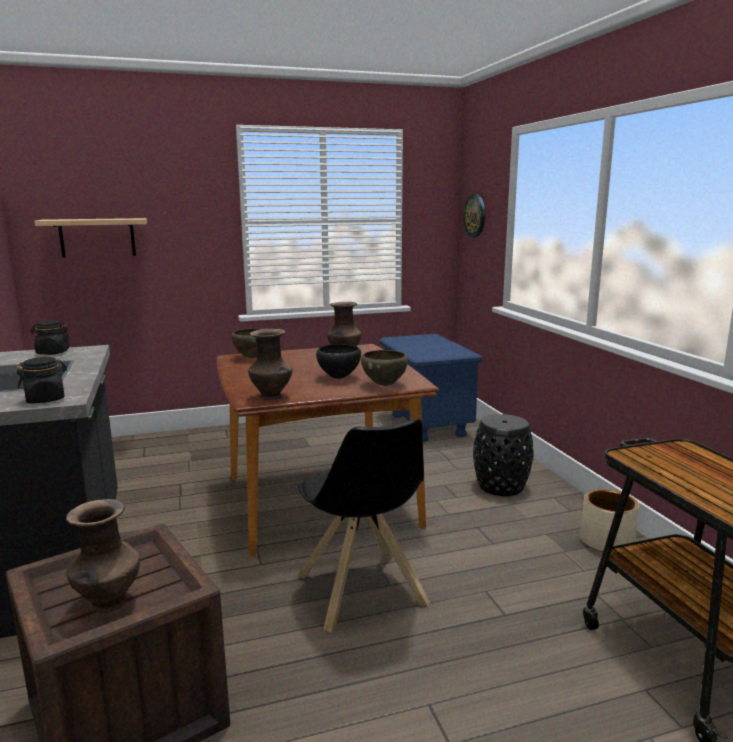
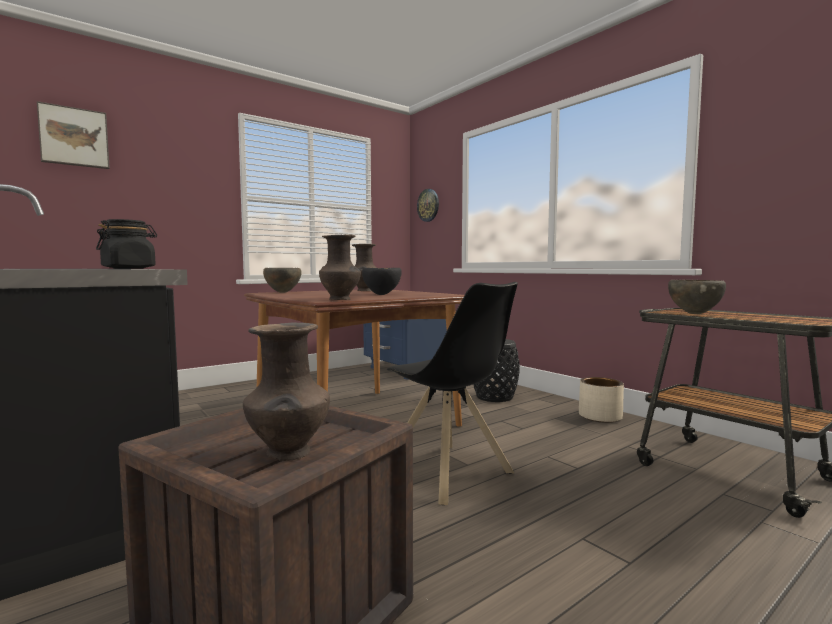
camera: 20 degrees left, 10 degrees down
black jar [30,320,70,355] -> none
shelf [34,218,147,258] -> none
brown bowl [361,350,408,386] -> brown bowl moved to [668,280,726,314]
none -> picture [37,101,110,169]

